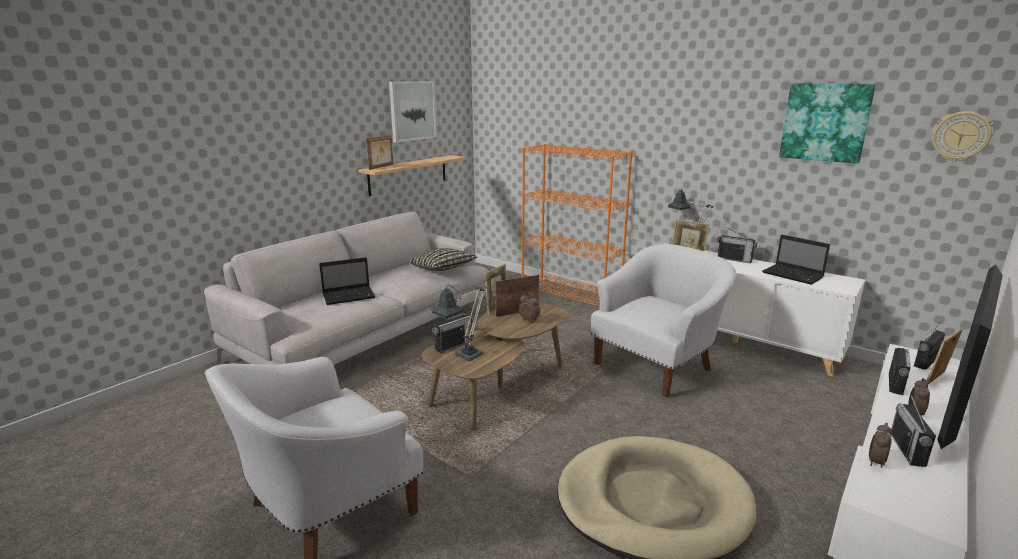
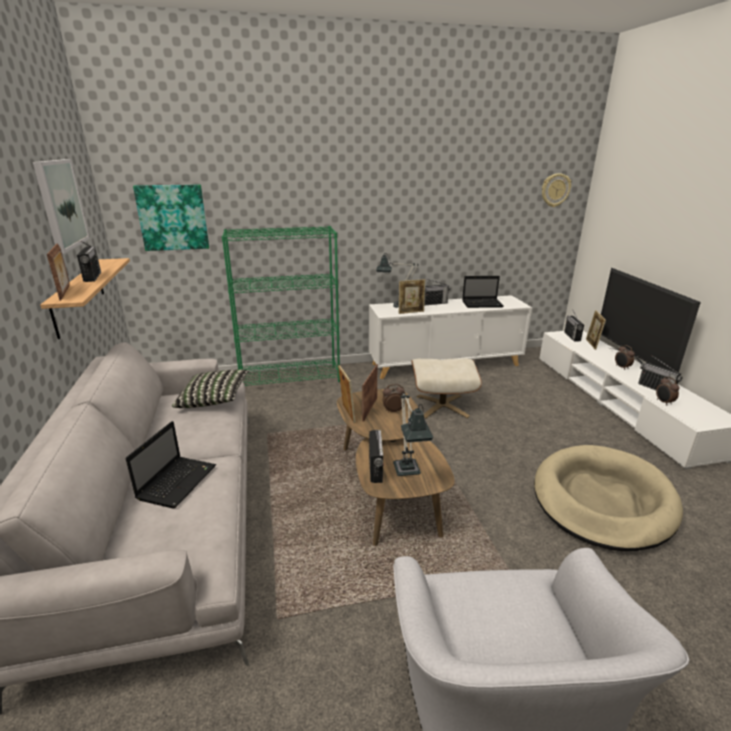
camera: 50 degrees left, 5 degrees up
orange bookcase [522,144,633,306] -> green bookcase [222,226,340,386]
white armchair [591,244,736,397] -> beige ottoman [411,358,482,419]
picture [779,83,876,164] -> picture moved to [133,185,209,251]
radio [889,348,911,395] -> radio moved to [77,241,101,282]

